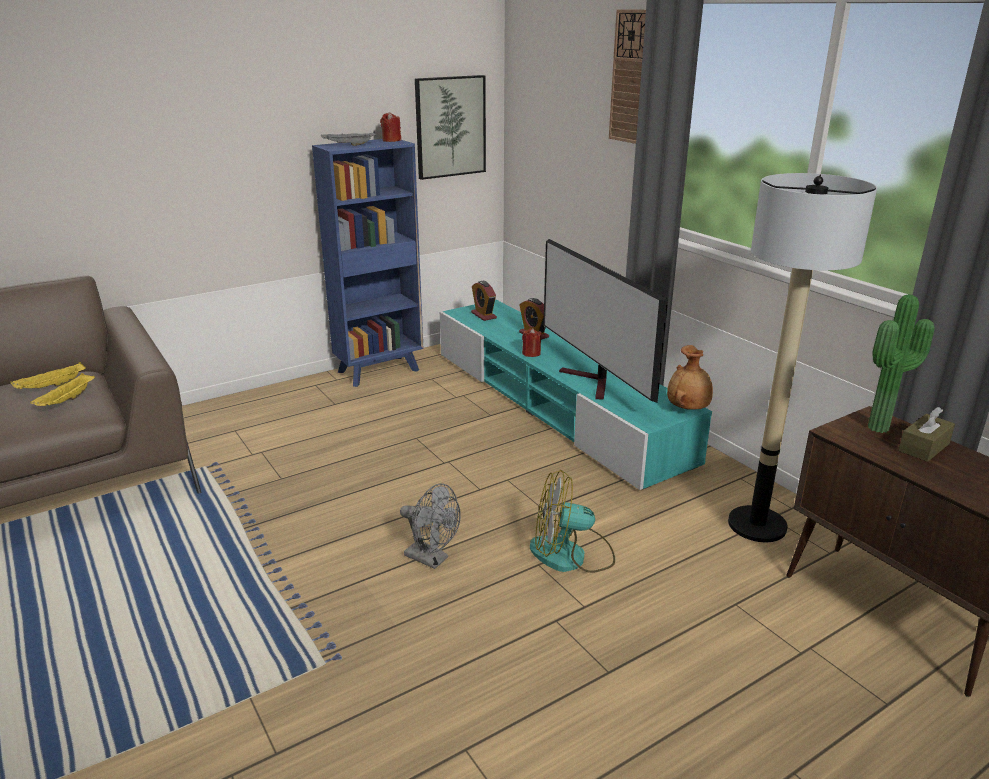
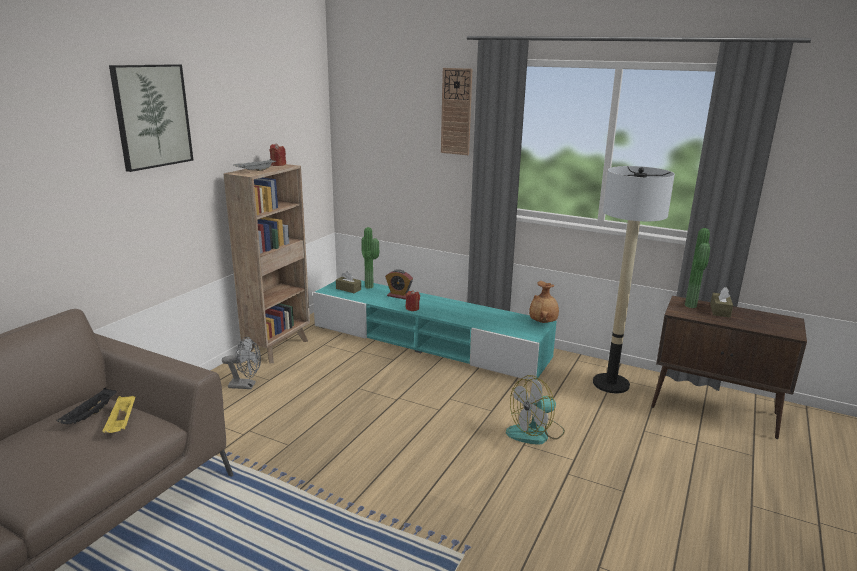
camera: 30 degrees left, 5 degrees down
yellow tray [10,362,86,389] -> black tray [56,388,117,424]
blue bookcase [312,139,424,387] -> brown bookcase [223,164,310,364]
grey fan [400,484,461,569] -> grey fan moved to [222,337,261,389]
picture [415,75,486,180] -> picture moved to [109,64,193,172]
alarm clock [471,281,497,321] -> brown tissue box [336,271,361,293]
television [543,239,668,403] -> none
none -> potted plant [361,227,379,288]

